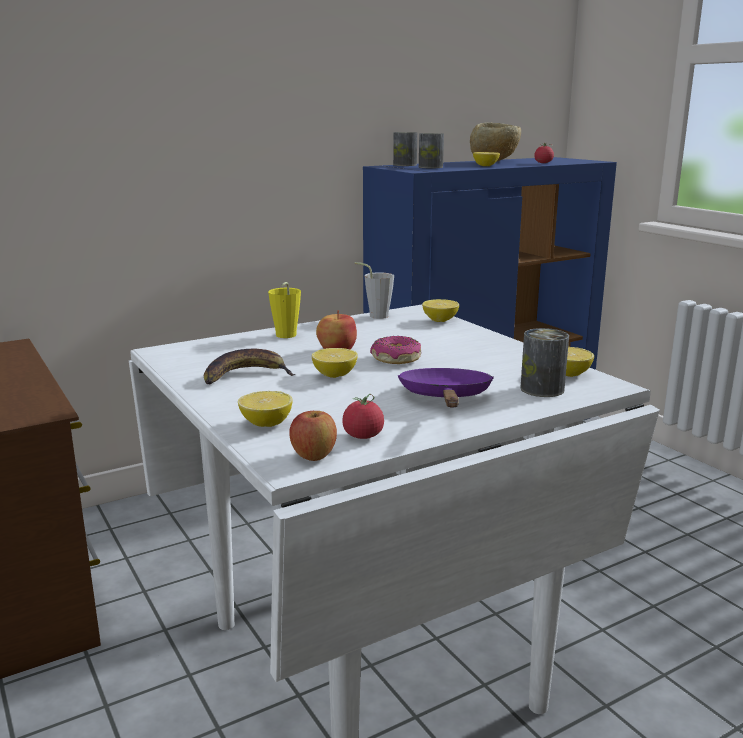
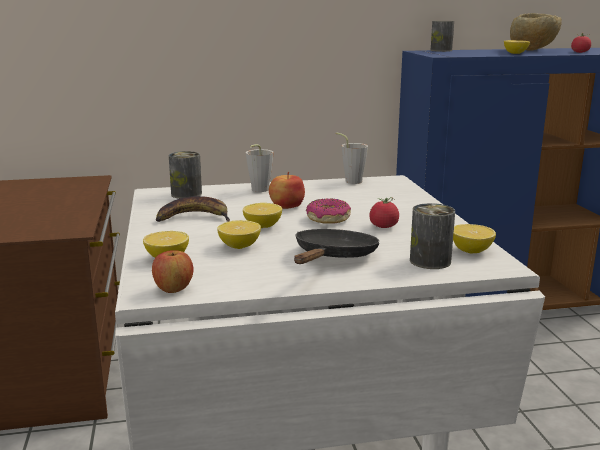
camera: 20 degrees right, 0 degrees up
yellow cup [268,282,301,338] -> grey cup [246,144,274,192]
tomato [342,394,384,439] -> tomato moved to [369,197,399,228]
purple frying pan [398,368,494,408] -> black frying pan [294,229,380,264]
can [419,133,444,168] -> can moved to [169,151,202,199]
lemon [422,299,459,322] -> lemon moved to [217,220,261,249]

